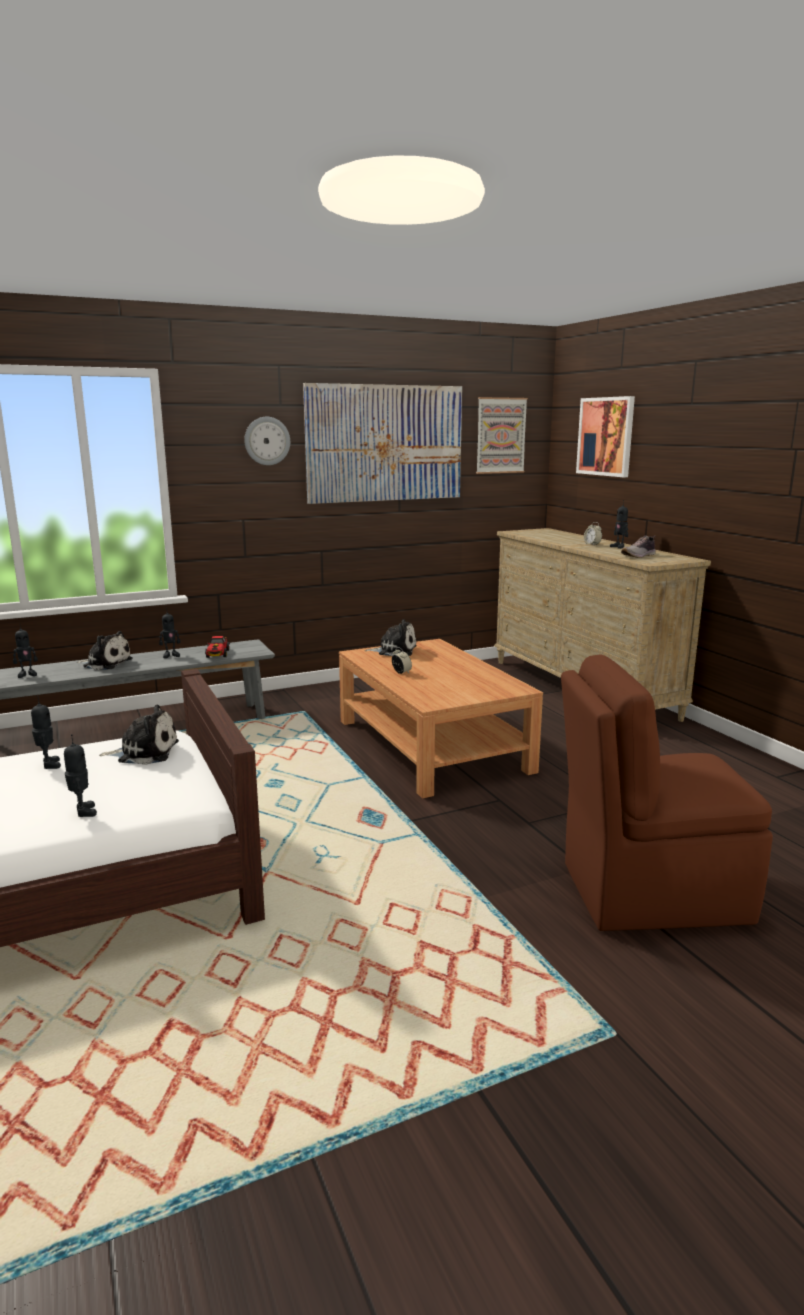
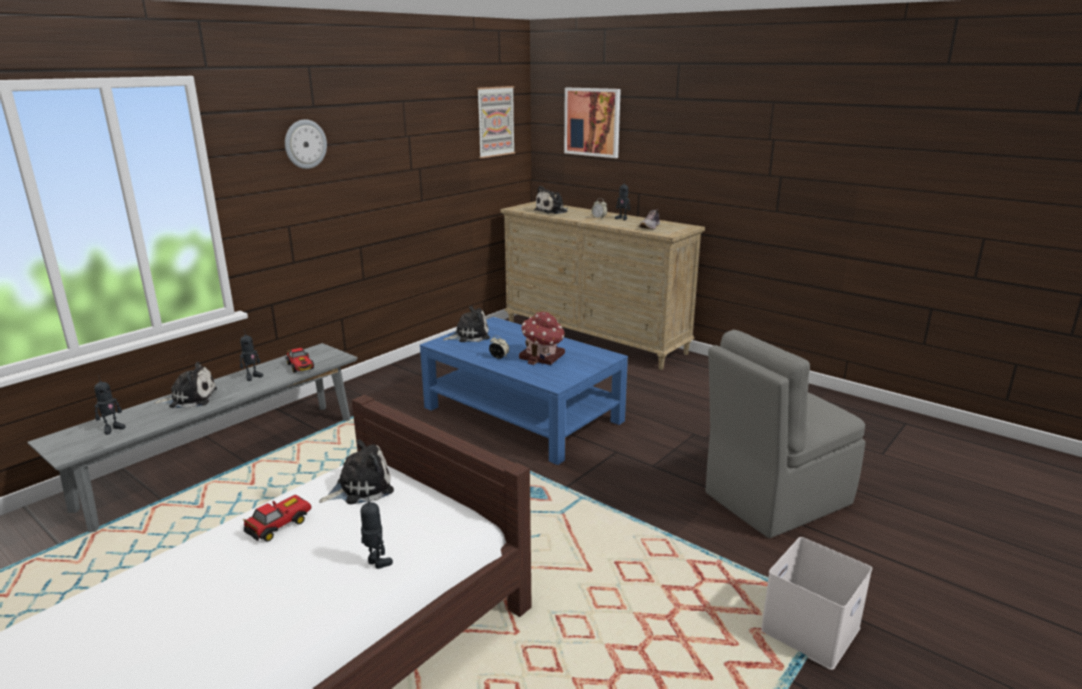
camera: 25 degrees left, 5 degrees up
toy robot [31,696,61,769] -> toy car [243,495,311,542]
picture [303,383,462,504] -> none
brown coffee table [339,639,543,799] -> blue coffee table [420,317,628,465]
brown chair [561,655,773,931] -> grey chair [705,330,866,538]
none -> toy house [519,312,565,365]
none -> plush toy [534,186,568,214]
none -> white storage box [761,537,872,670]

